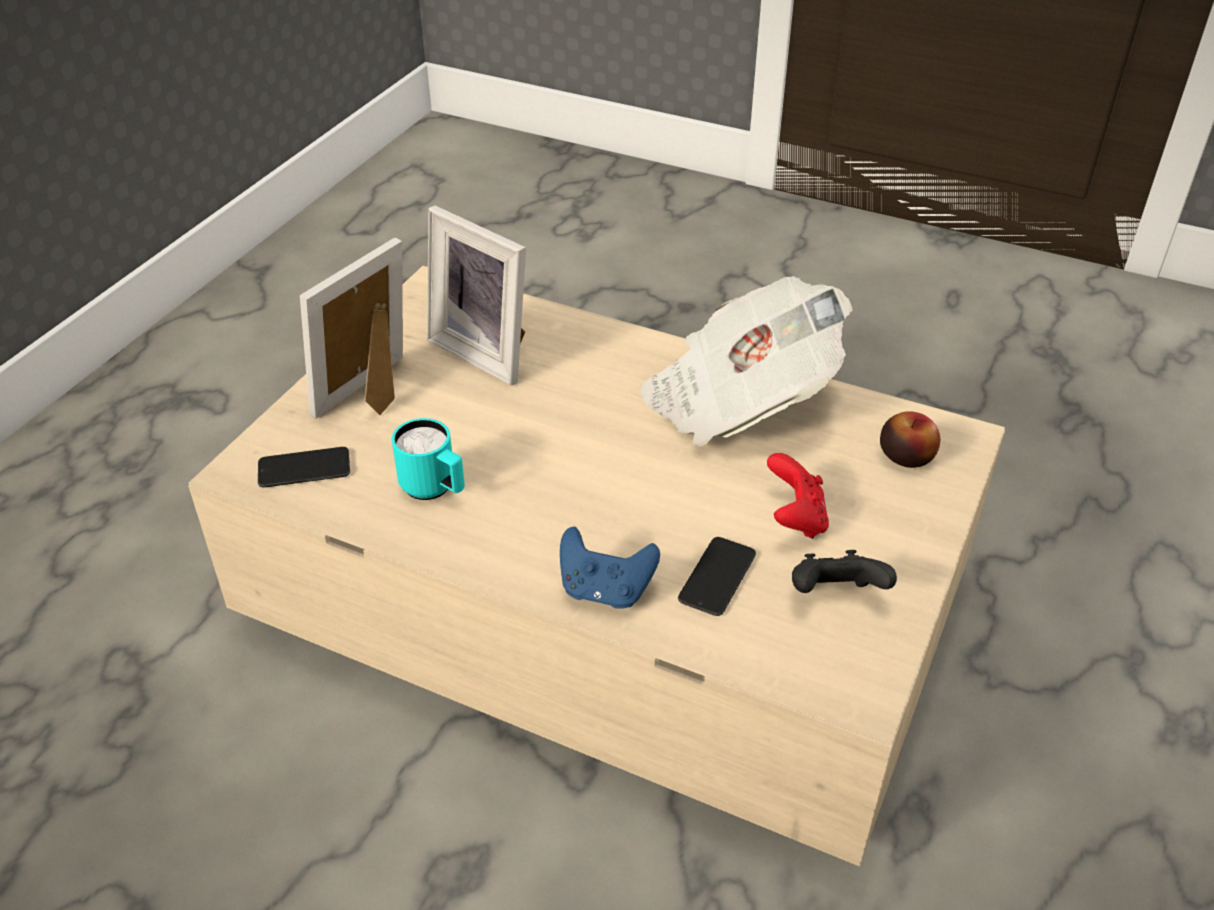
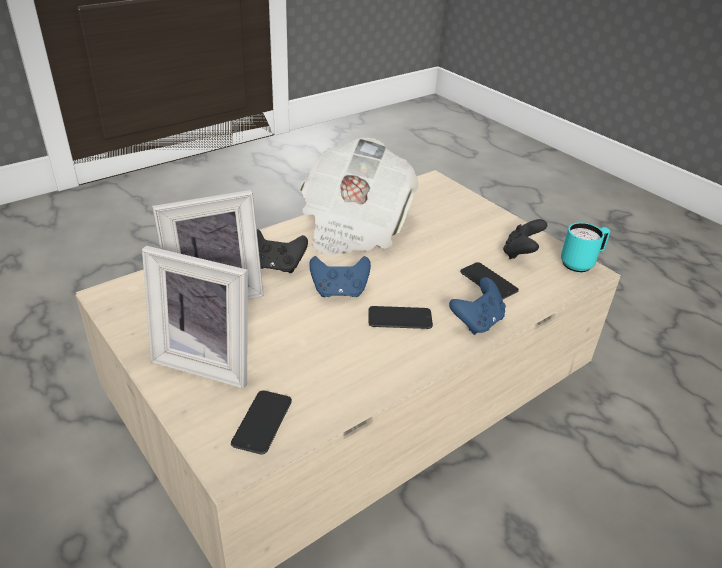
camera: 65 degrees left, 5 degrees down
picture frame [300,238,403,418] -> picture frame turned 45 degrees counterclockwise [142,246,248,388]
turquoise mug [392,418,465,500] -> turquoise mug moved to [561,222,610,272]
red game controller [767,453,829,539] -> none
apple [880,411,940,468] -> none
none -> black game controller [257,229,308,273]
none -> blue game controller [309,256,371,297]
none -> phone [369,306,433,329]

